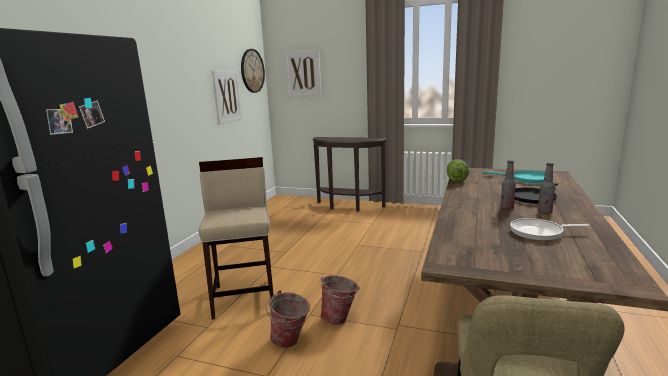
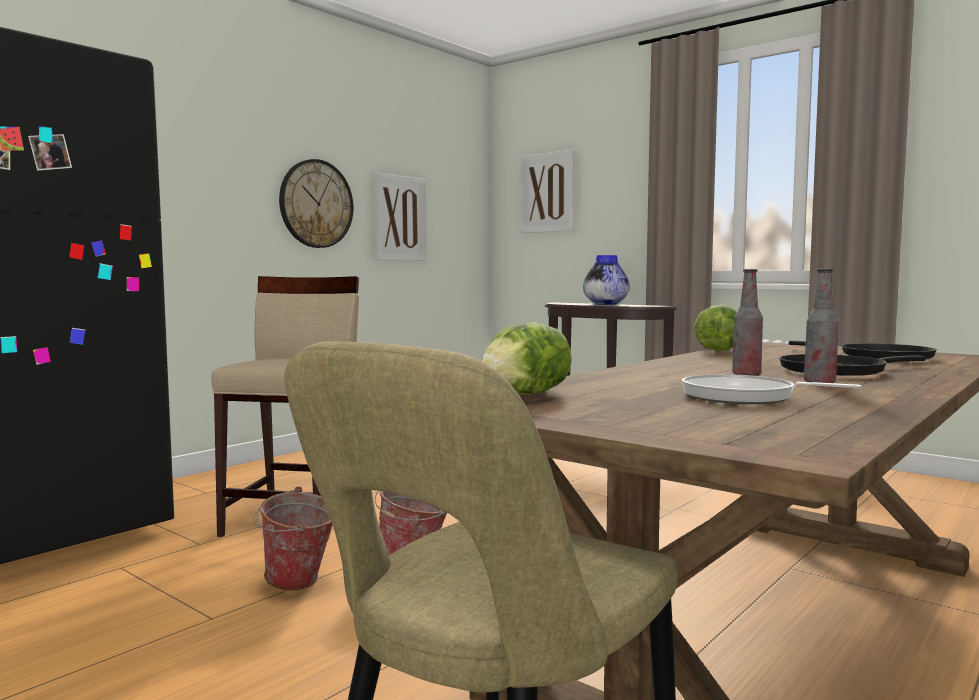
camera: 20 degrees right, 10 degrees down
wall clock [241,49,265,93] -> wall clock moved to [279,159,354,248]
turquoise frying pan [483,171,545,183] -> black frying pan [788,341,937,360]
none -> lettuce [481,322,572,394]
none -> vase [583,255,630,305]

